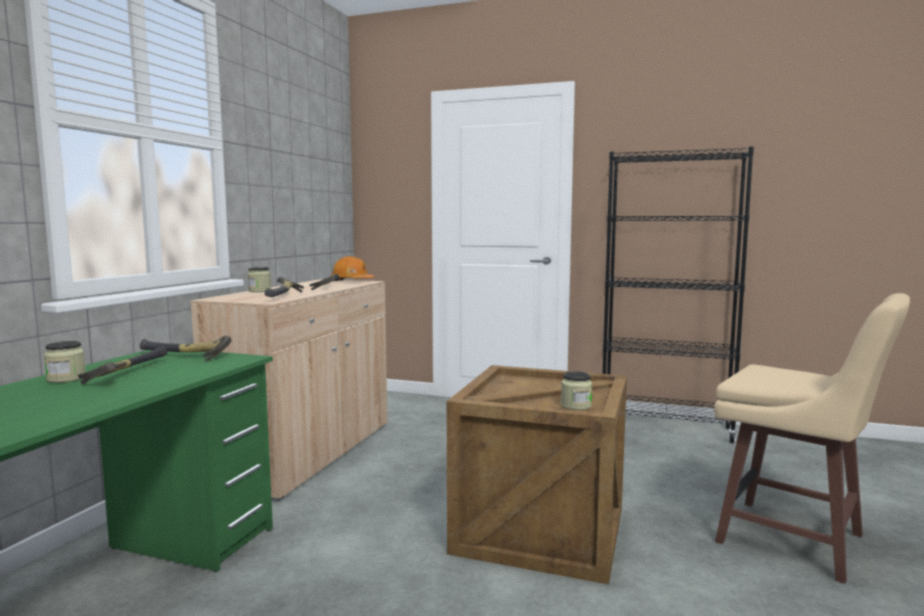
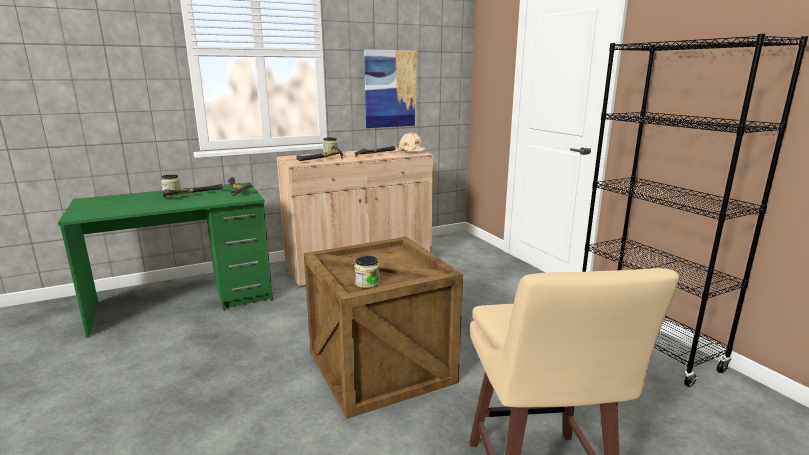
camera: 45 degrees right, 10 degrees up
orange hard hat [330,256,374,281] -> beige hard hat [398,133,426,151]
none -> picture [364,49,417,128]

